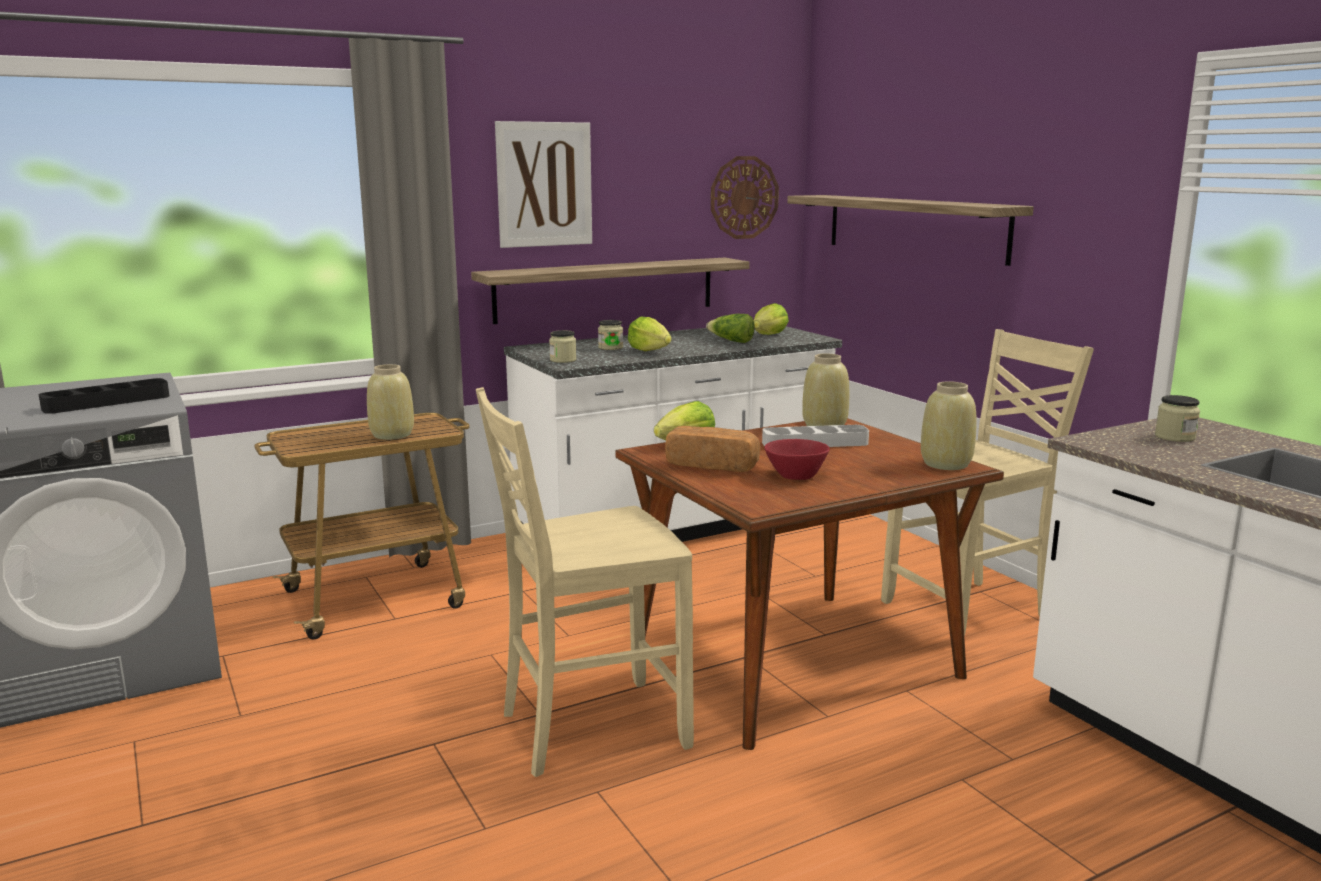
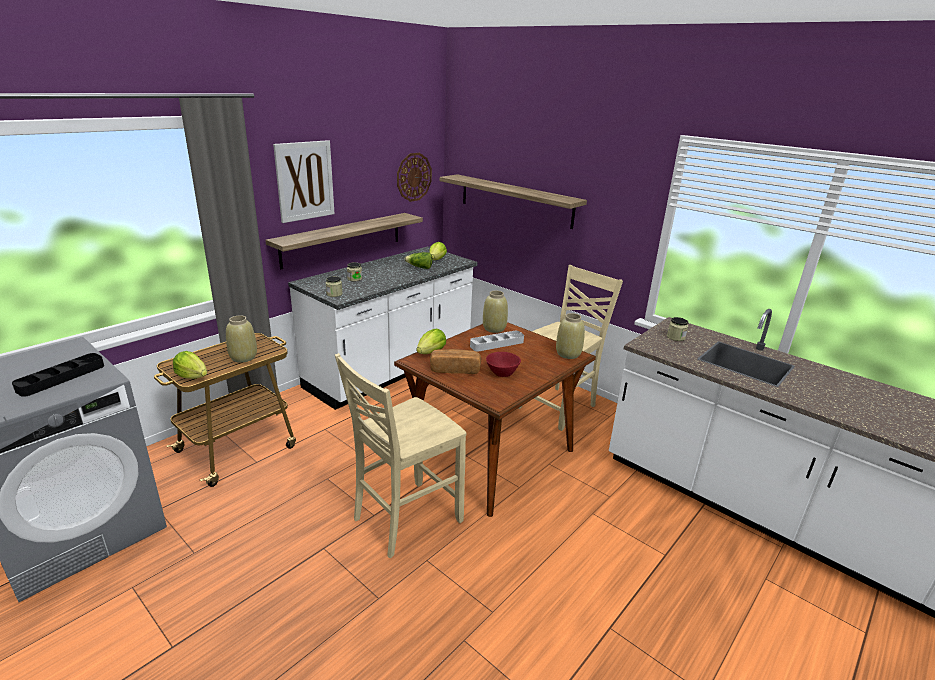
camera: 20 degrees left, 10 degrees up
lettuce [628,316,671,351] -> lettuce moved to [173,351,207,379]

